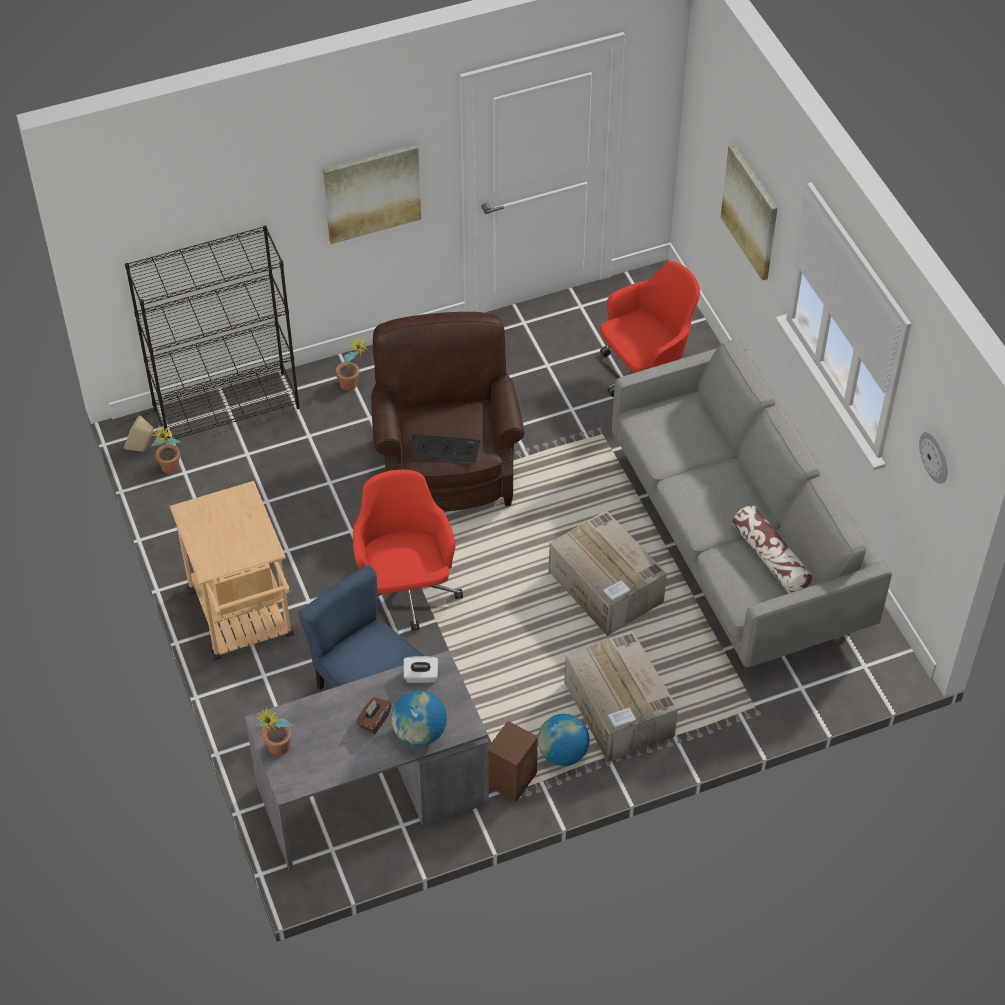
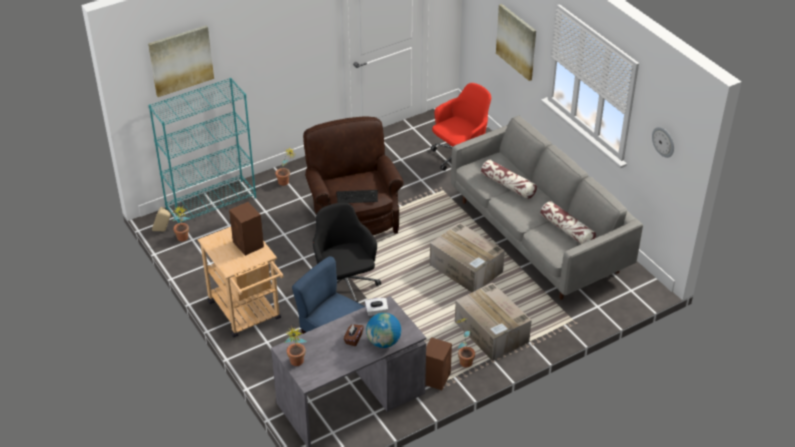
camera: 10 degrees left, 10 degrees down
black bookcase [125,226,299,441] -> turquoise bookcase [148,78,256,223]
picture [323,144,421,244] -> picture moved to [148,25,214,97]
red office chair [353,470,463,631] -> black office chair [313,203,381,303]
globe [538,714,590,766] -> potted plant [454,318,475,367]
none -> brown speaker [229,202,264,256]
none -> pillow [481,160,537,199]

